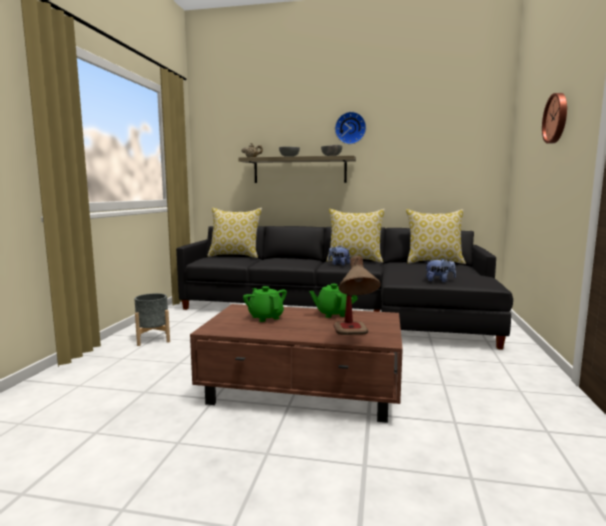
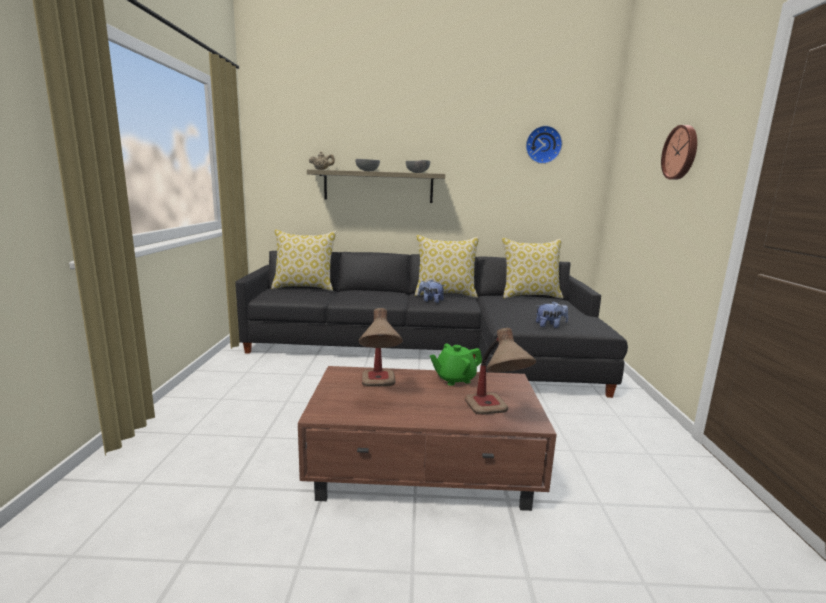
camera: 10 degrees left, 5 degrees up
grey planter [134,293,170,346] -> none
green teapot [243,286,287,322] -> table lamp [359,308,403,387]
wall clock [335,112,366,144] -> wall clock moved to [526,126,562,164]

